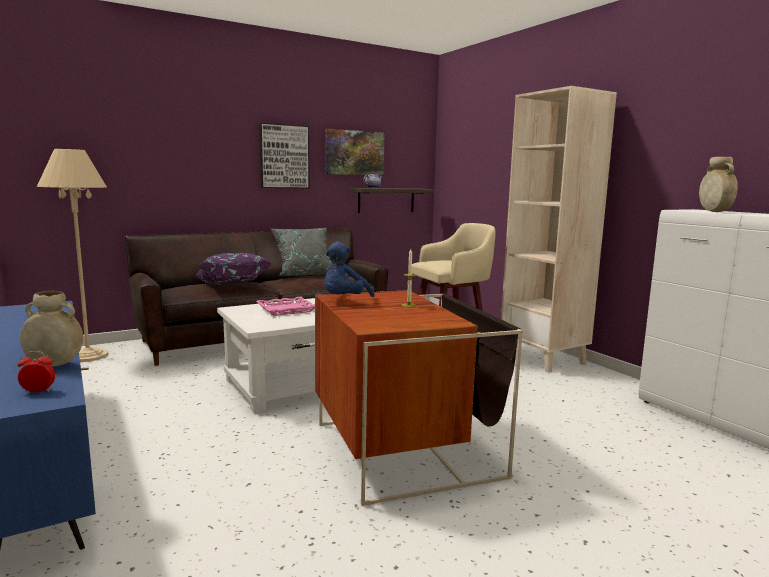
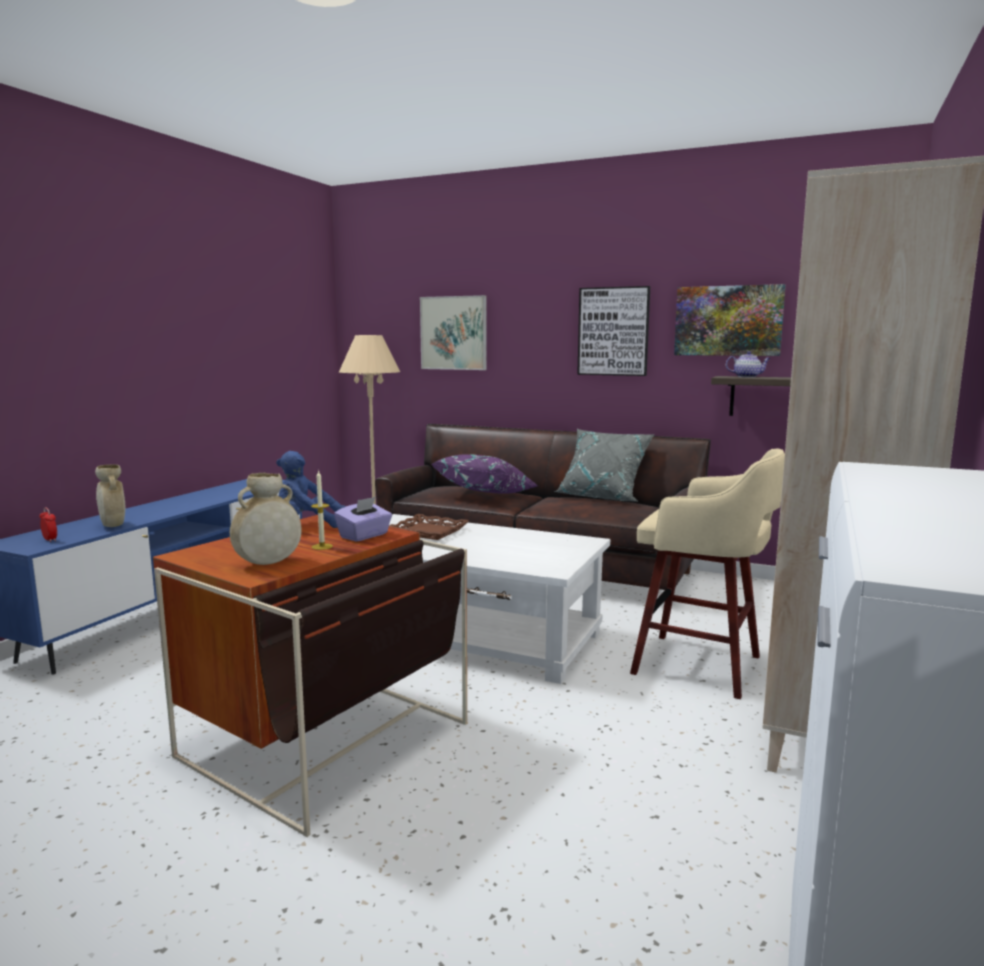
camera: 55 degrees right, 0 degrees up
pink tray [256,297,315,316] -> brown tray [389,514,469,540]
beige vase [699,157,738,212] -> beige vase moved to [230,473,302,565]
none -> purple tissue box [334,497,392,542]
none -> picture [420,295,487,370]

